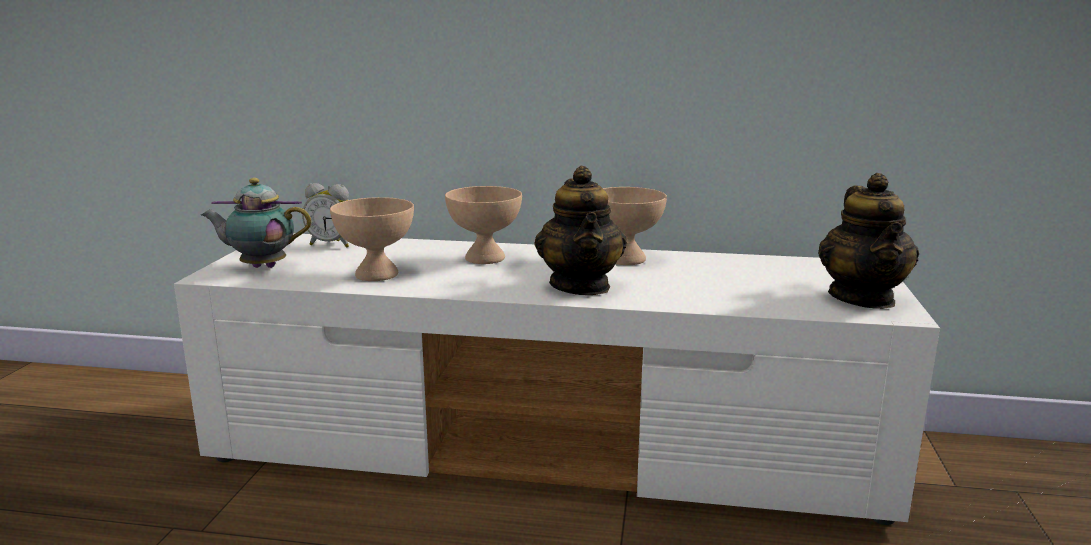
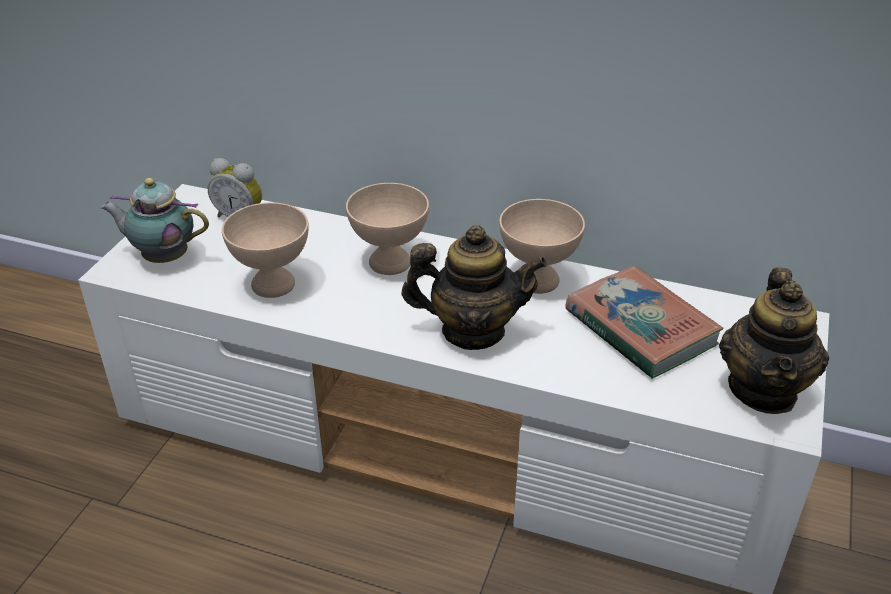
camera: 10 degrees right, 20 degrees up
teapot [534,166,627,295] -> teapot turned 90 degrees counterclockwise [401,225,547,350]
none -> book [565,266,724,379]

